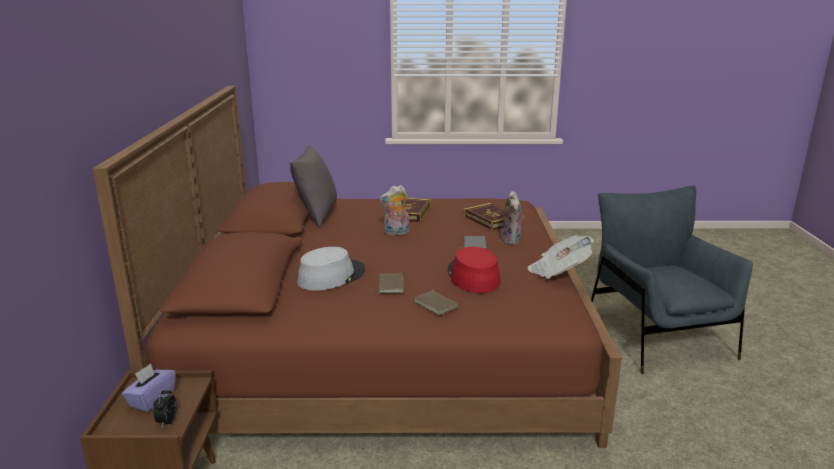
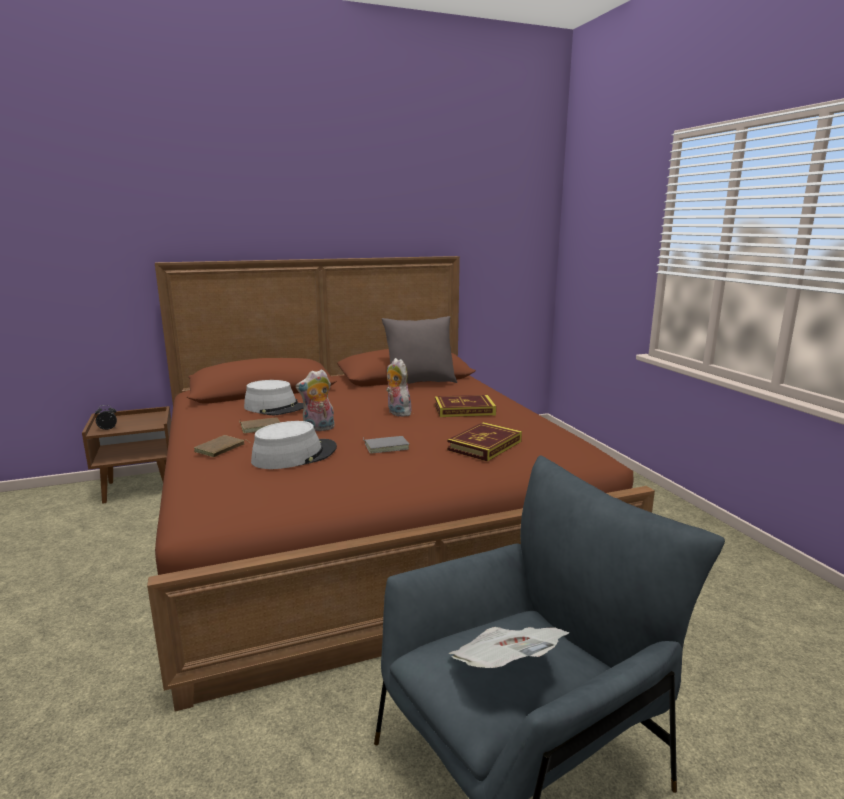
camera: 70 degrees right, 5 degrees down
purple tissue box [122,363,176,412] -> none
red hat [447,247,501,293] -> grey hat [251,421,337,469]
plush toy [501,191,525,245] -> plush toy moved to [296,369,335,432]
newspaper [528,235,594,279] -> newspaper moved to [448,627,569,668]

